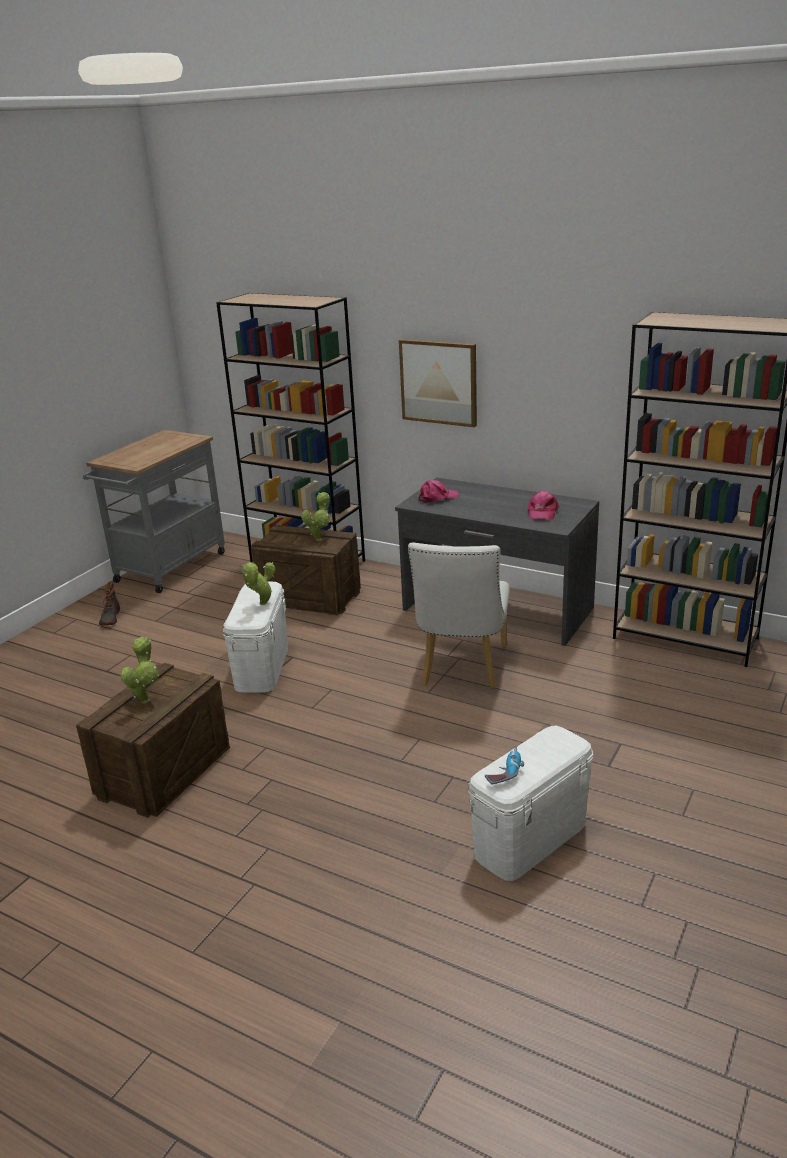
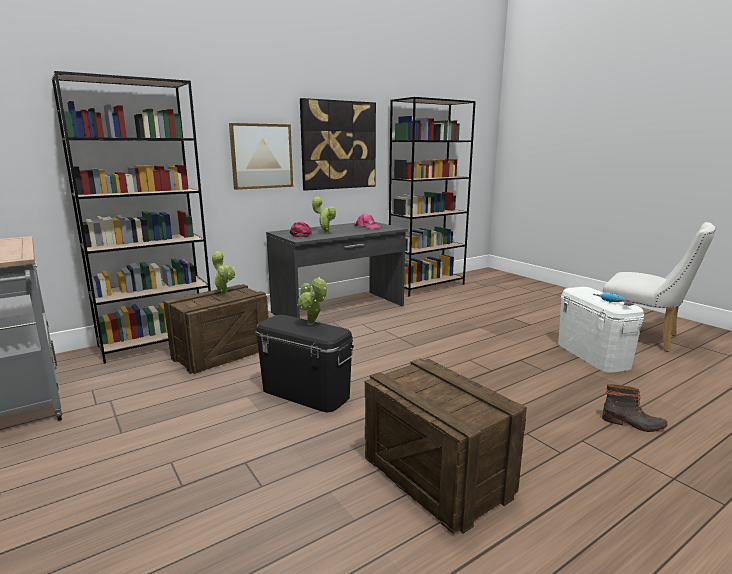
camera: 65 degrees left, 10 degrees down
boot [99,581,120,625] -> boot moved to [602,384,668,432]
potted plant [121,637,159,703] -> potted plant moved to [312,197,336,233]
white storage box [223,582,288,692] -> black storage box [256,315,354,412]
white chair [408,542,510,689] -> white chair moved to [603,222,716,352]
none -> picture [300,98,376,191]

